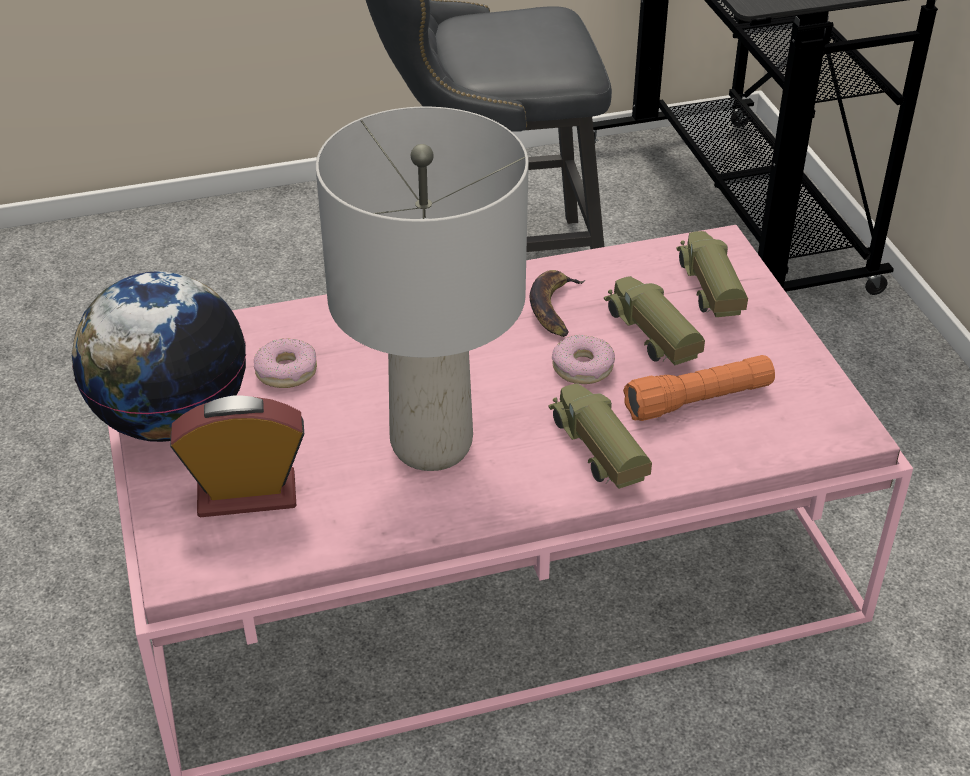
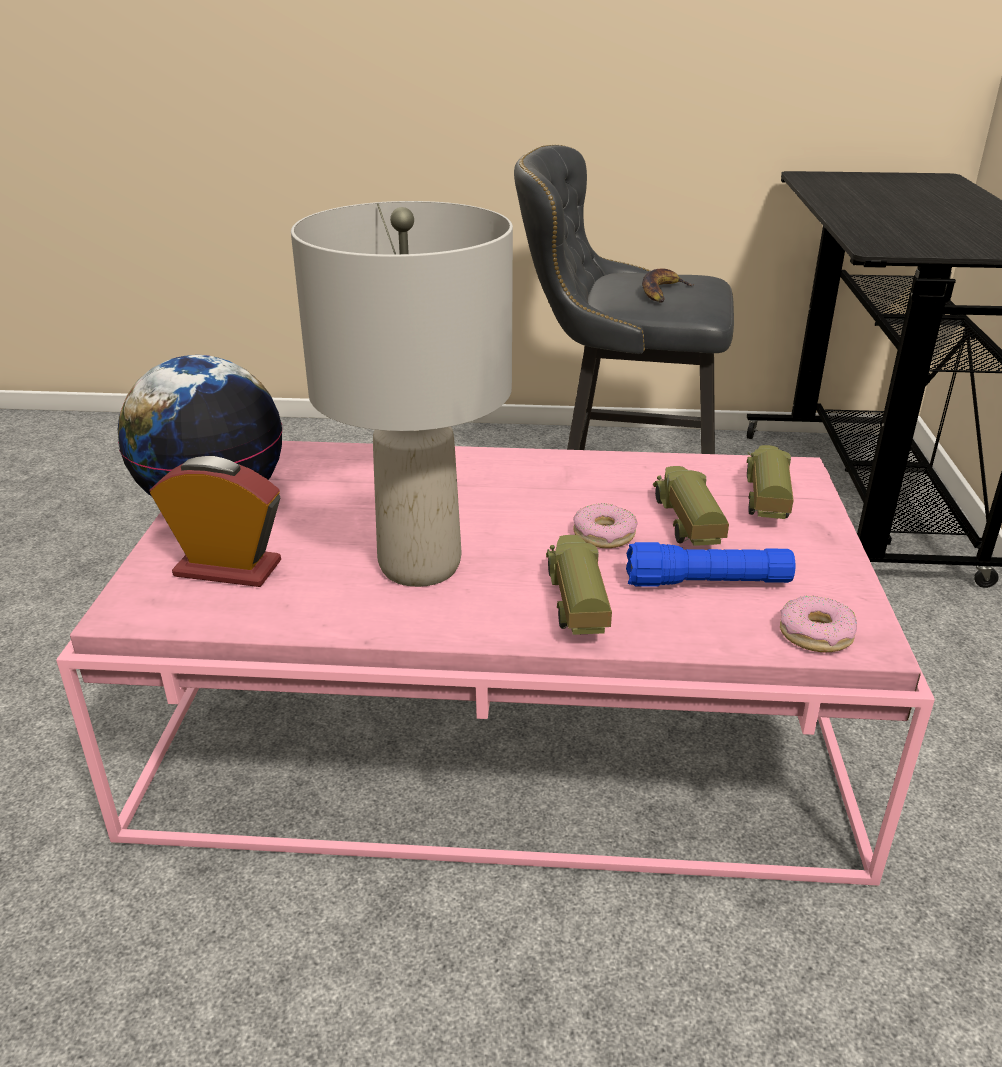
camera: 20 degrees right, 10 degrees down
donut [254,339,317,388] -> donut moved to [780,596,857,652]
banana [530,270,585,337] -> banana moved to [642,269,694,303]
orange flashlight [623,355,775,421] -> blue flashlight [626,542,795,587]

